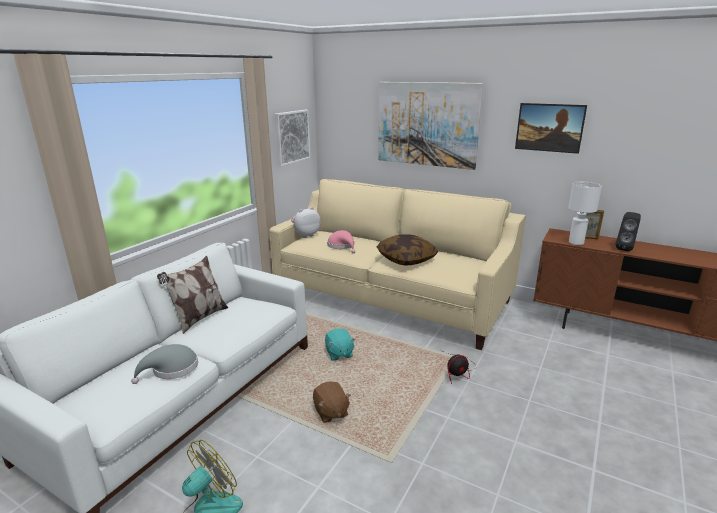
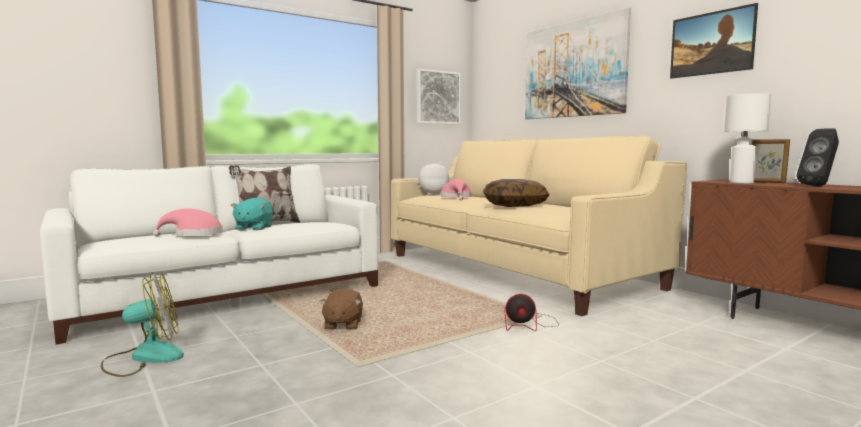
camera: 25 degrees right, 15 degrees down
grey hat [131,344,198,384] -> pink hat [153,208,222,236]
turquoise plush toy [325,329,356,361] -> turquoise plush toy moved to [231,198,273,230]

